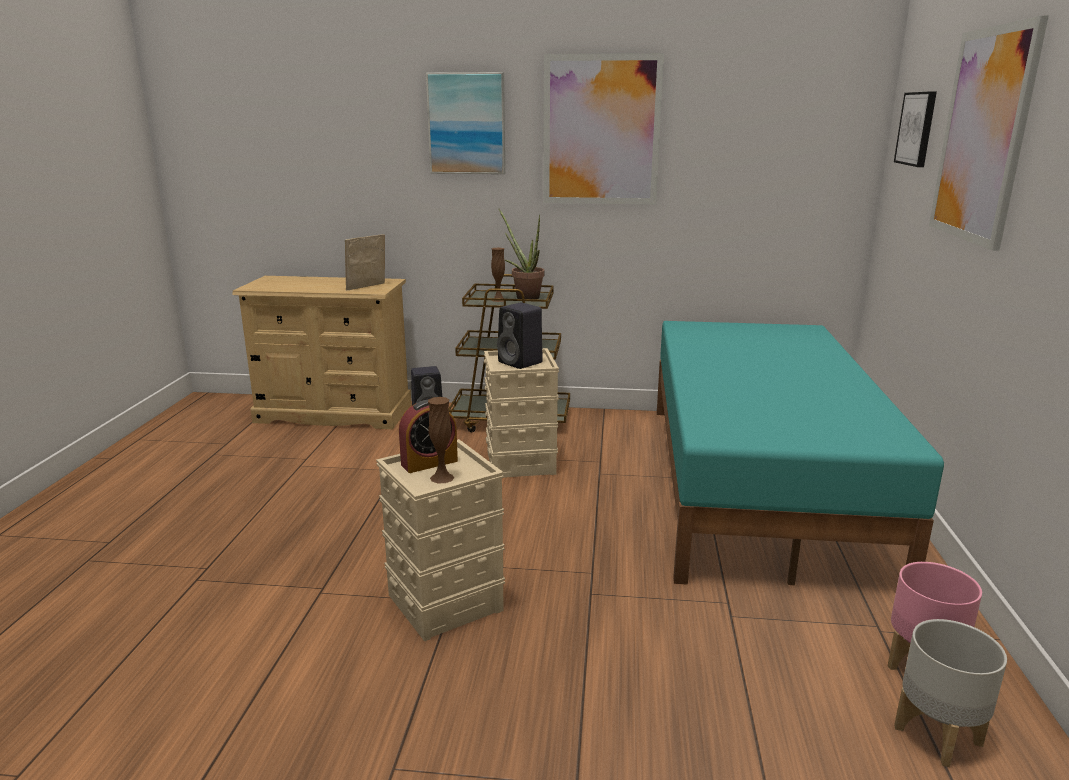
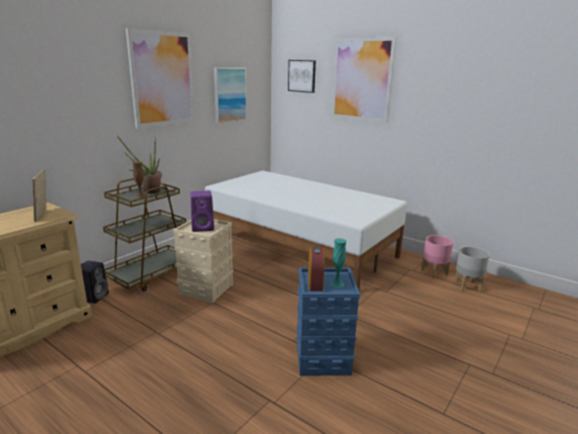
camera: 60 degrees left, 0 degrees up
beige storage box [376,439,505,641] -> blue storage box [297,268,360,376]
picture [426,72,505,174] -> picture moved to [214,68,247,123]
brown vase [428,397,454,483] -> turquoise vase [331,238,346,288]
black speaker [497,303,543,369] -> purple speaker [190,191,214,232]
turquoise bed [657,321,944,585] -> white bed [205,171,407,289]

